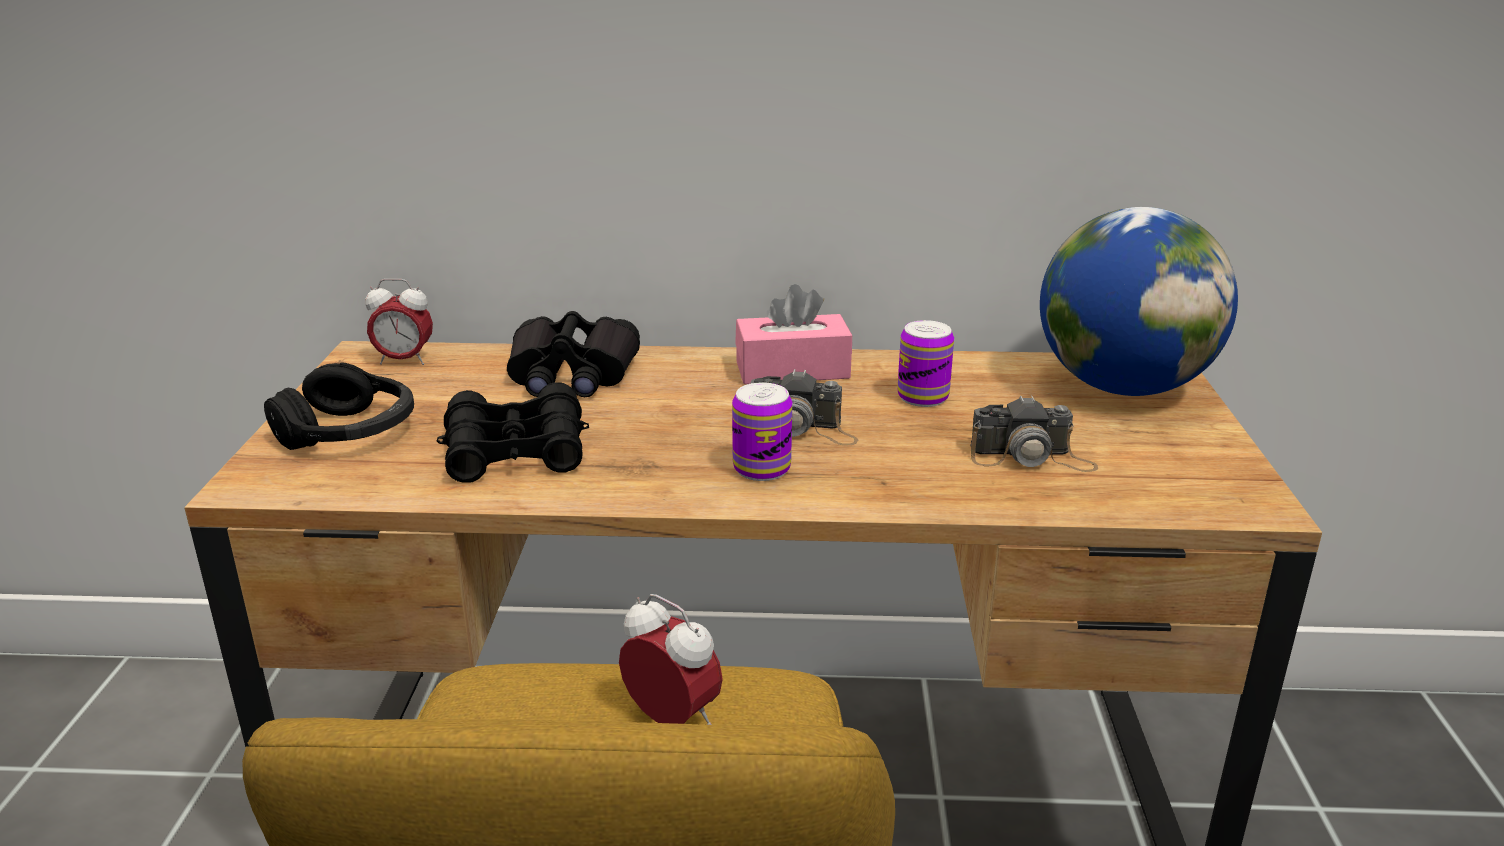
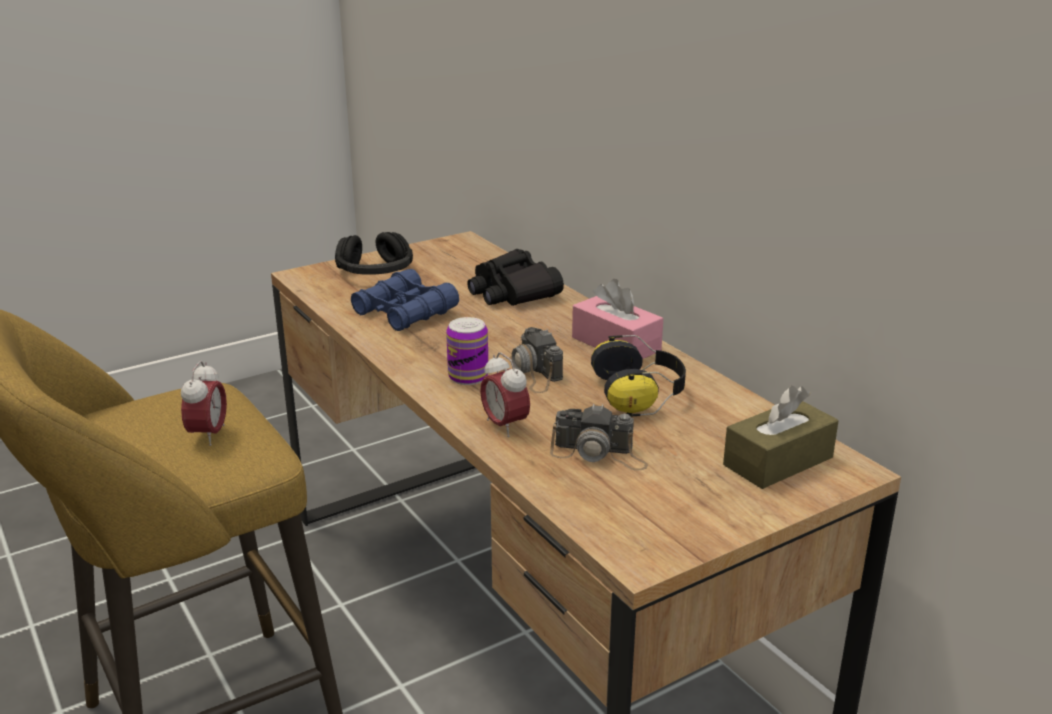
camera: 55 degrees right, 0 degrees up
alarm clock [365,279,433,365] -> alarm clock moved to [480,352,530,437]
black binoculars [437,382,589,483] -> blue binoculars [351,269,459,331]
can [897,320,954,407] -> headphones [591,335,686,417]
camera [971,396,1098,472] -> camera turned 45 degrees counterclockwise [550,404,648,470]
globe [1040,207,1238,396] -> brown tissue box [723,386,838,489]

